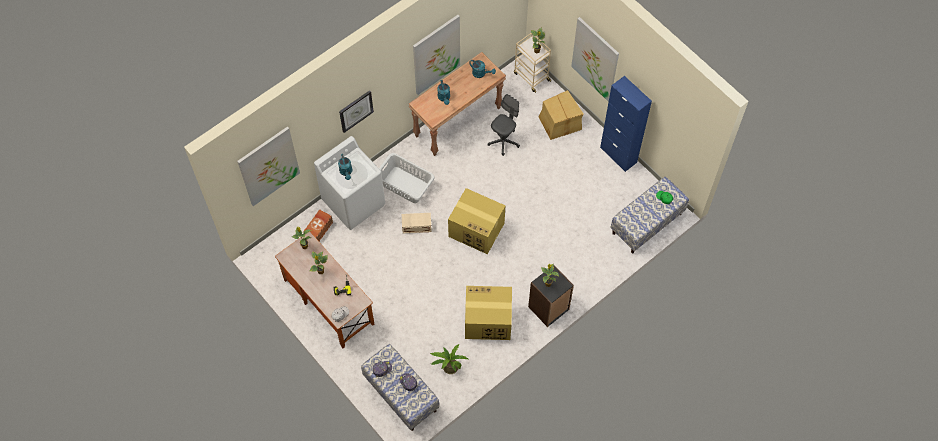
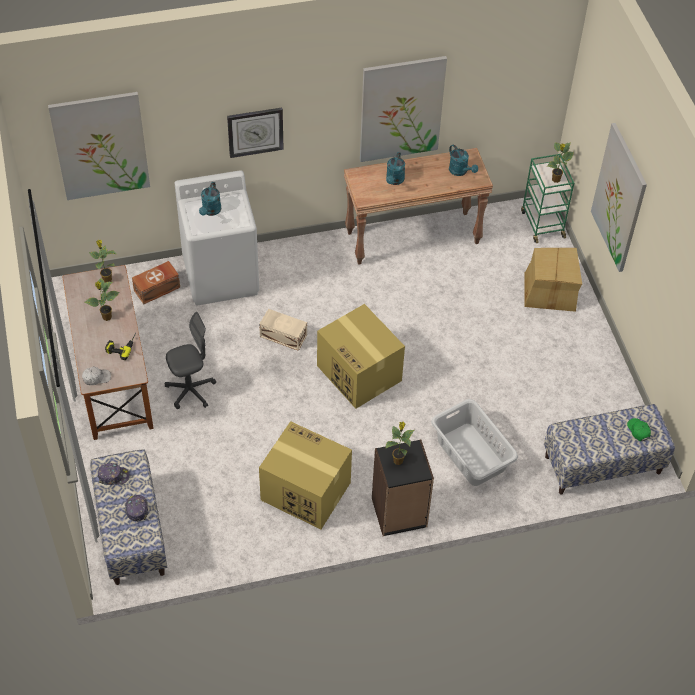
camera: 25 degrees right, 10 degrees down
grey laundry basket [379,153,435,203] -> grey laundry basket moved to [431,399,518,486]
potted plant [430,344,468,374] -> none
grey office chair [488,94,520,156] -> grey office chair moved to [165,312,216,409]
beige cart [514,33,551,93] -> green cart [521,154,574,243]
blue cabinet [600,76,652,172] -> none

